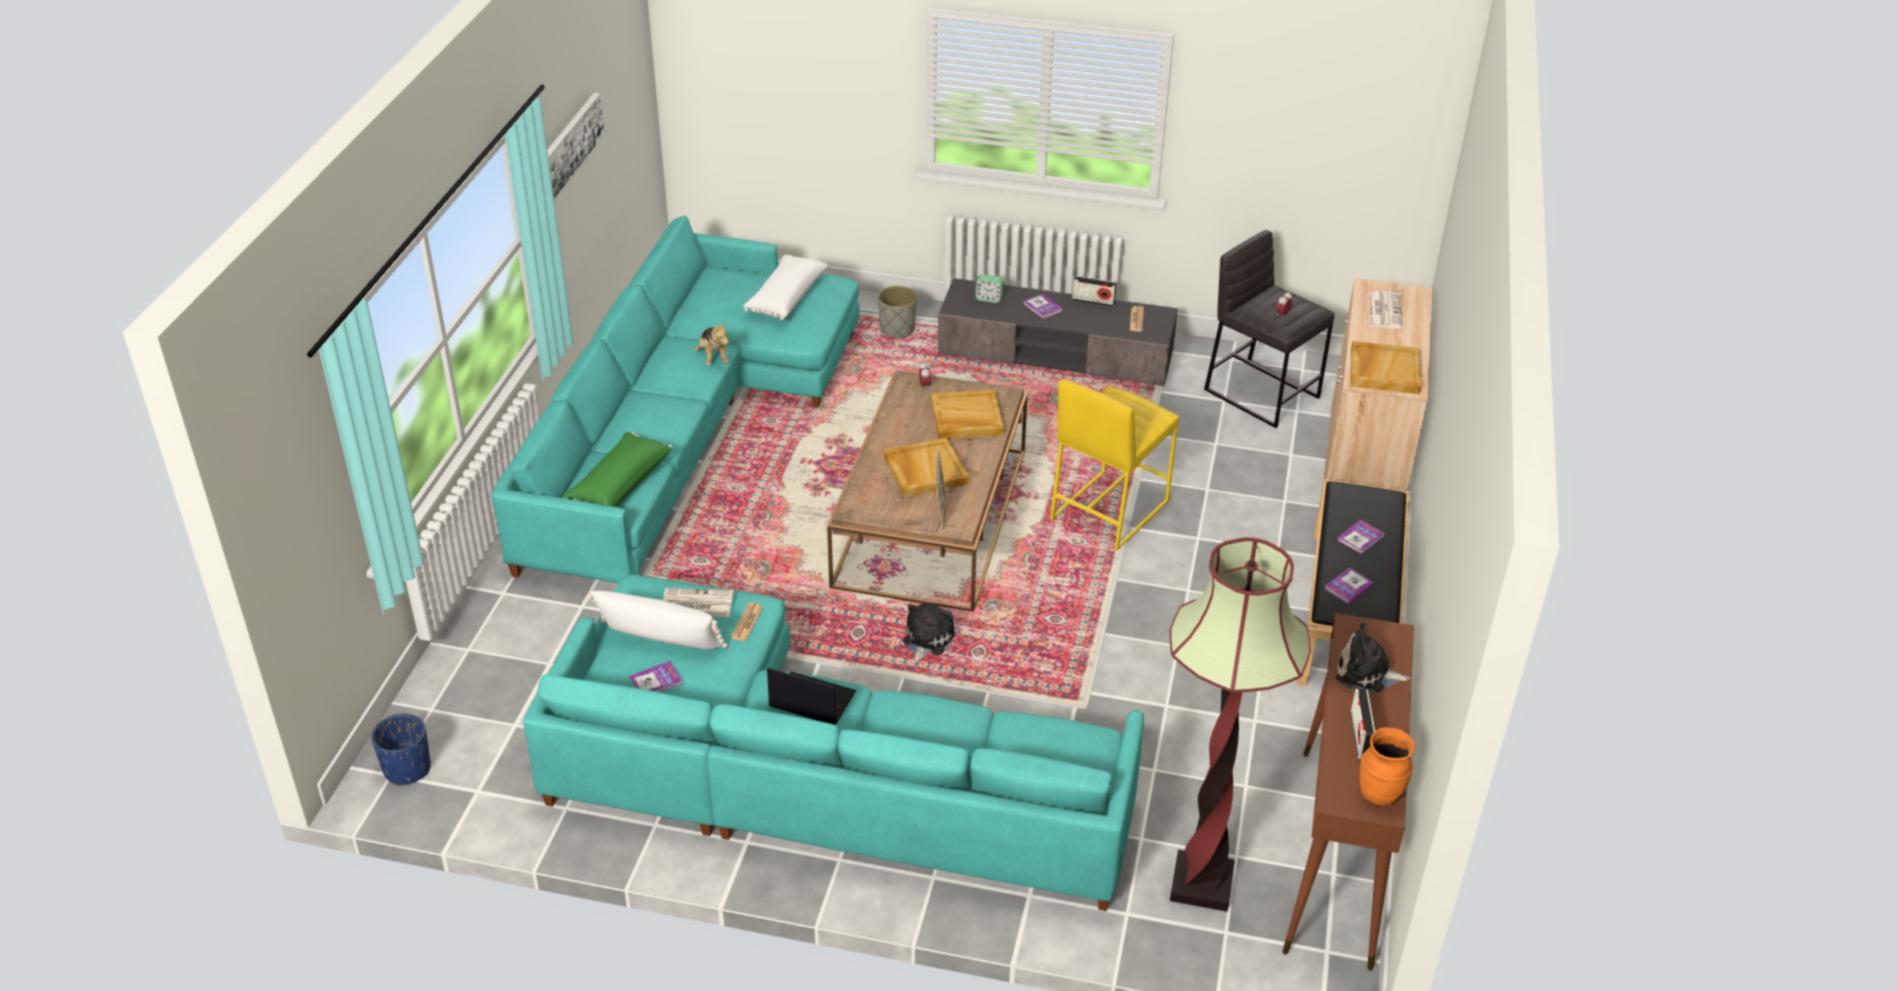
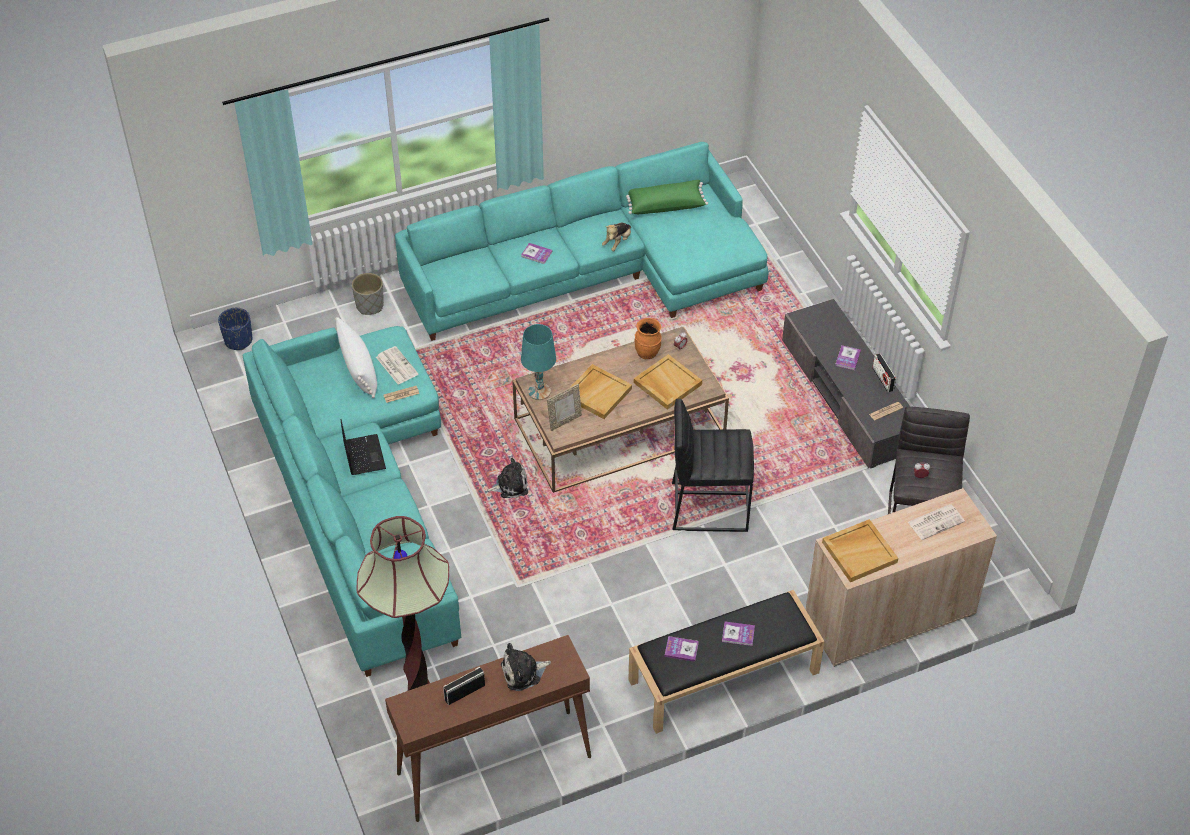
camera: 55 degrees right, 10 degrees up
picture [547,93,604,199] -> none
green pillow [563,432,673,507] -> green pillow moved to [626,180,708,214]
book [630,661,683,692] -> book moved to [521,243,552,264]
white pillow [743,255,827,320] -> none
grey planter [878,286,917,338] -> grey planter moved to [352,273,384,315]
alarm clock [975,274,1004,303] -> none
yellow stool [1050,379,1179,550] -> black stool [672,399,754,532]
plush toy [1336,622,1410,693] -> plush toy turned 90 degrees counterclockwise [501,643,551,691]
orange vase [1360,727,1415,806] -> orange vase moved to [635,318,661,359]
none -> turquoise table lamp [521,324,556,400]

